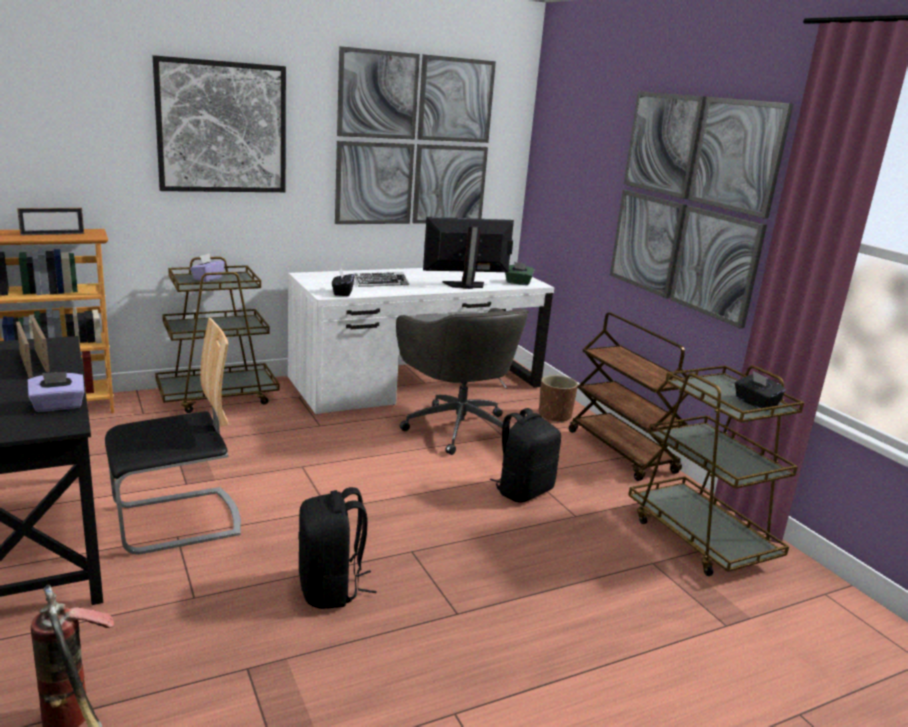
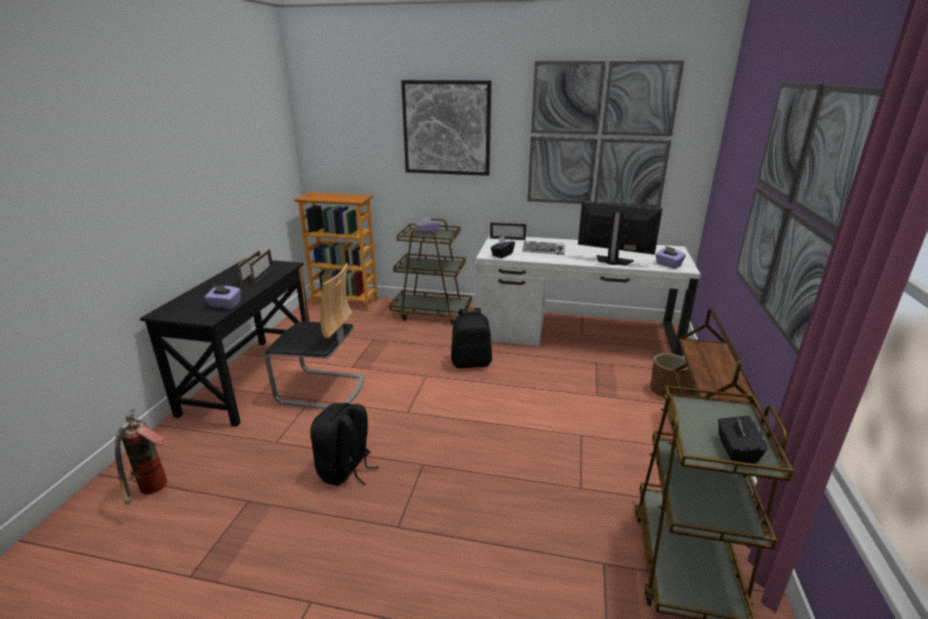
camera: 40 degrees right, 5 degrees up
picture frame [17,208,84,235] -> picture frame moved to [490,222,527,240]
grey office chair [396,308,529,455] -> none
black backpack [490,408,561,502] -> black backpack moved to [451,308,492,368]
green tissue box [505,262,534,285] -> purple tissue box [655,246,686,269]

